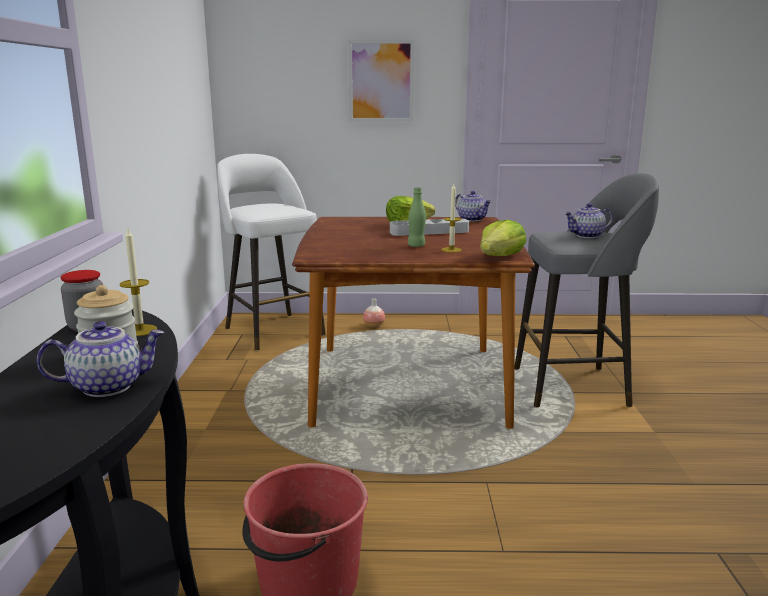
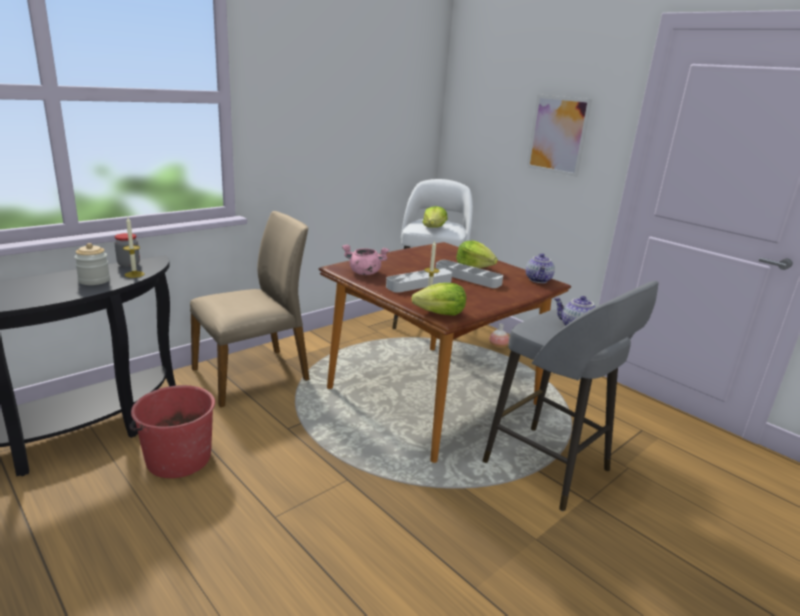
camera: 45 degrees right, 5 degrees up
teapot [37,321,165,397] -> none
green bottle [408,187,426,247] -> grey tray [386,268,452,293]
none -> beige chair [190,211,310,407]
none -> pink cooking pot [342,244,389,275]
none -> lettuce [423,206,447,228]

